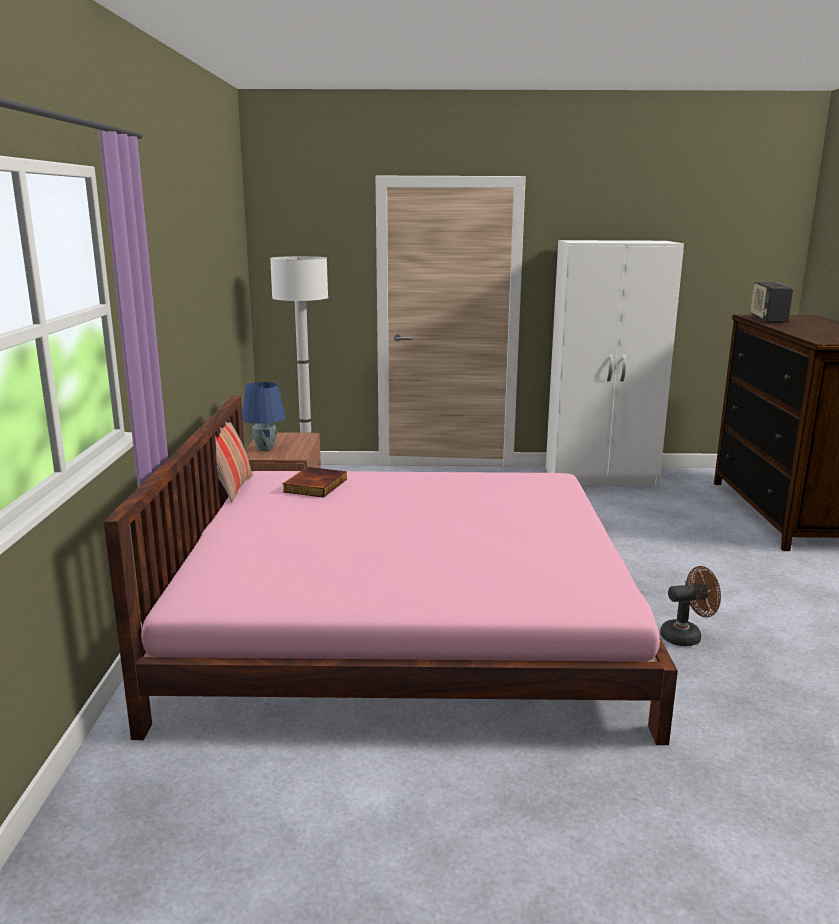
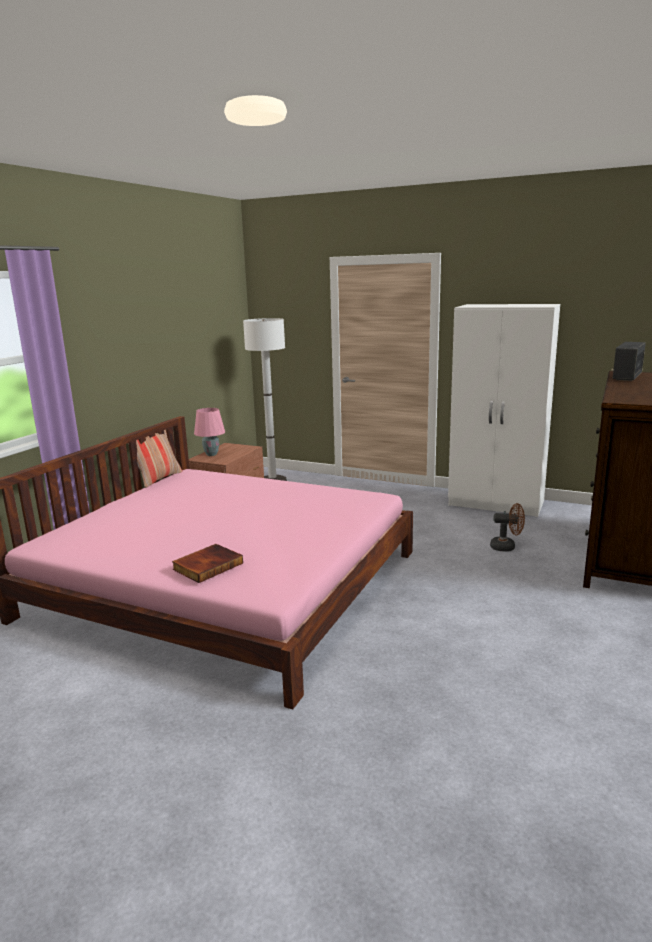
camera: 25 degrees right, 0 degrees up
blue table lamp [242,382,286,451] -> pink table lamp [194,408,225,456]
book [282,467,347,497] -> book moved to [172,544,243,583]
brown fan [660,566,721,646] -> brown fan moved to [490,503,525,552]

